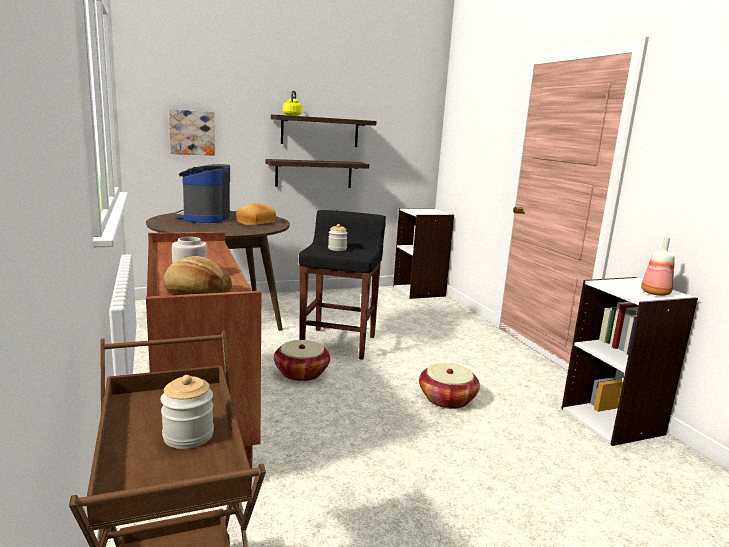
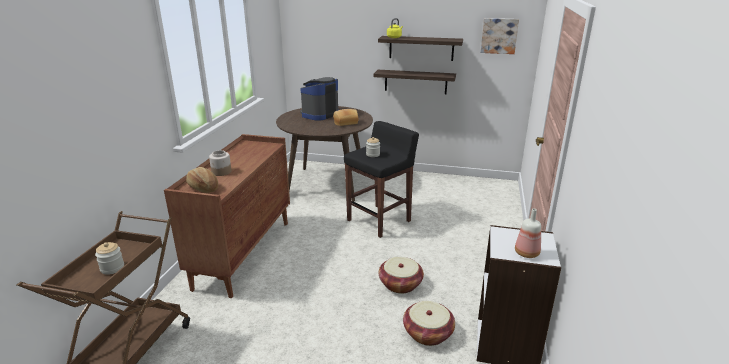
camera: 35 degrees right, 10 degrees up
picture [169,109,215,156] -> picture moved to [481,18,519,54]
basket [274,340,330,381] -> basket moved to [403,301,455,346]
white bookcase [393,208,454,299] -> none

